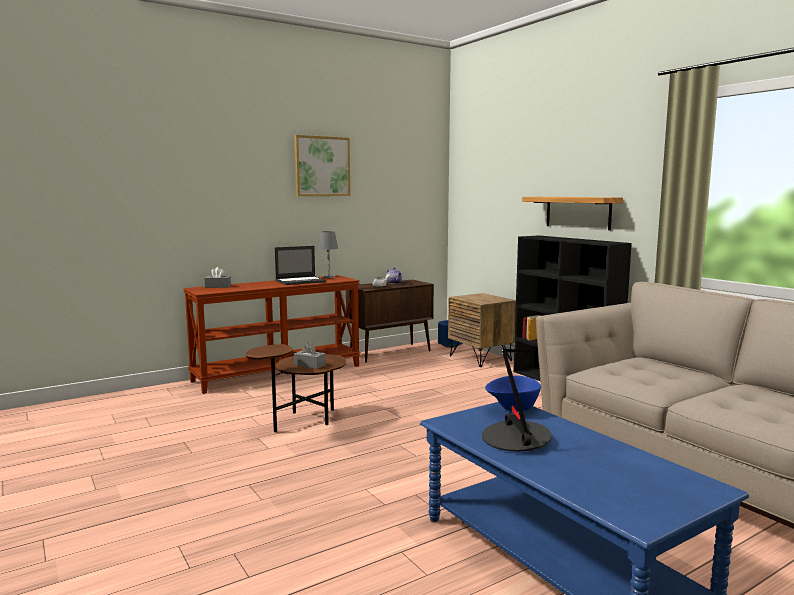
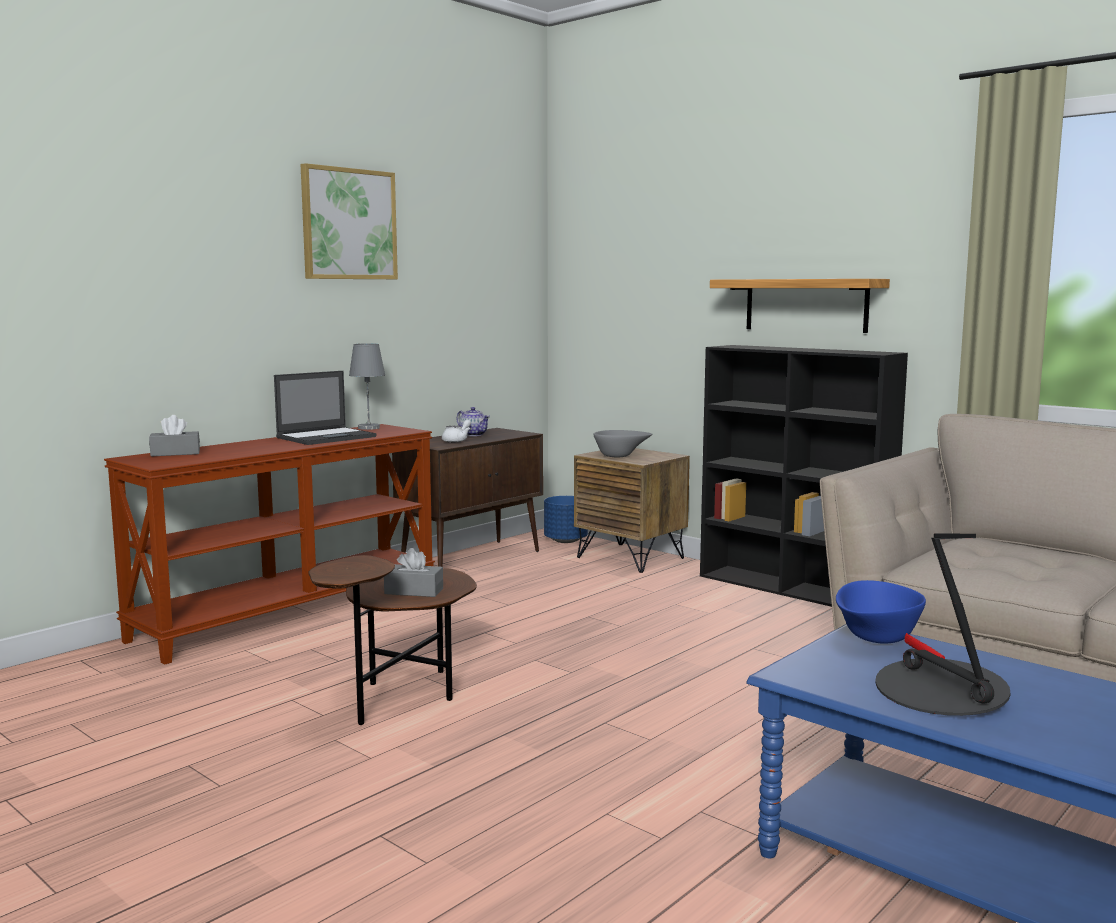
camera: 15 degrees left, 0 degrees up
none -> grey bowl [593,430,652,457]

